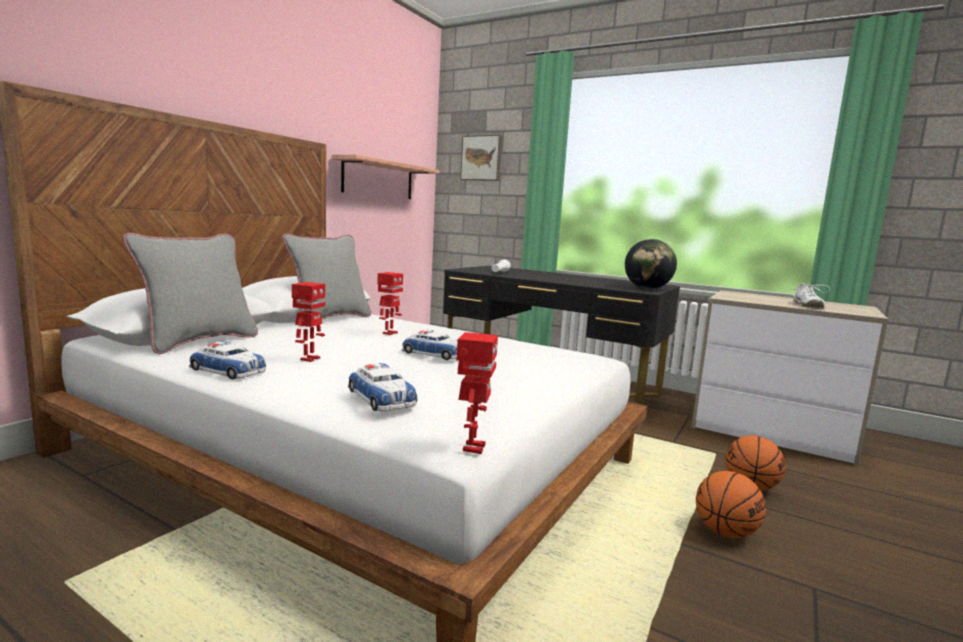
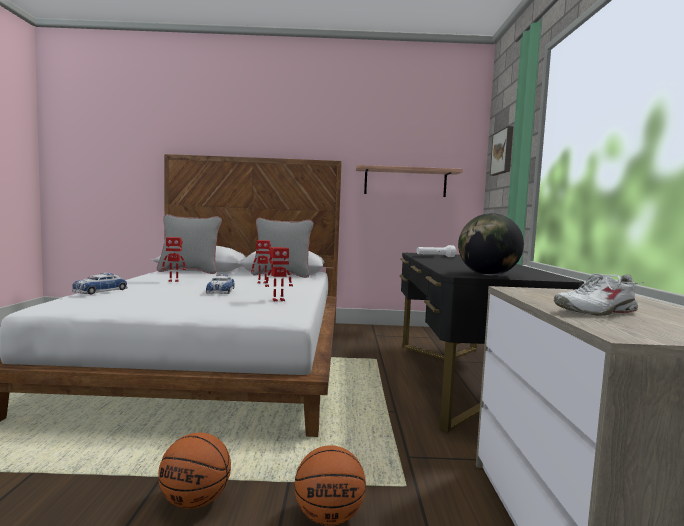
camera: 60 degrees right, 5 degrees down
toy car [189,342,266,379] -> none
toy robot [457,332,498,454] -> toy robot moved to [265,247,293,302]

